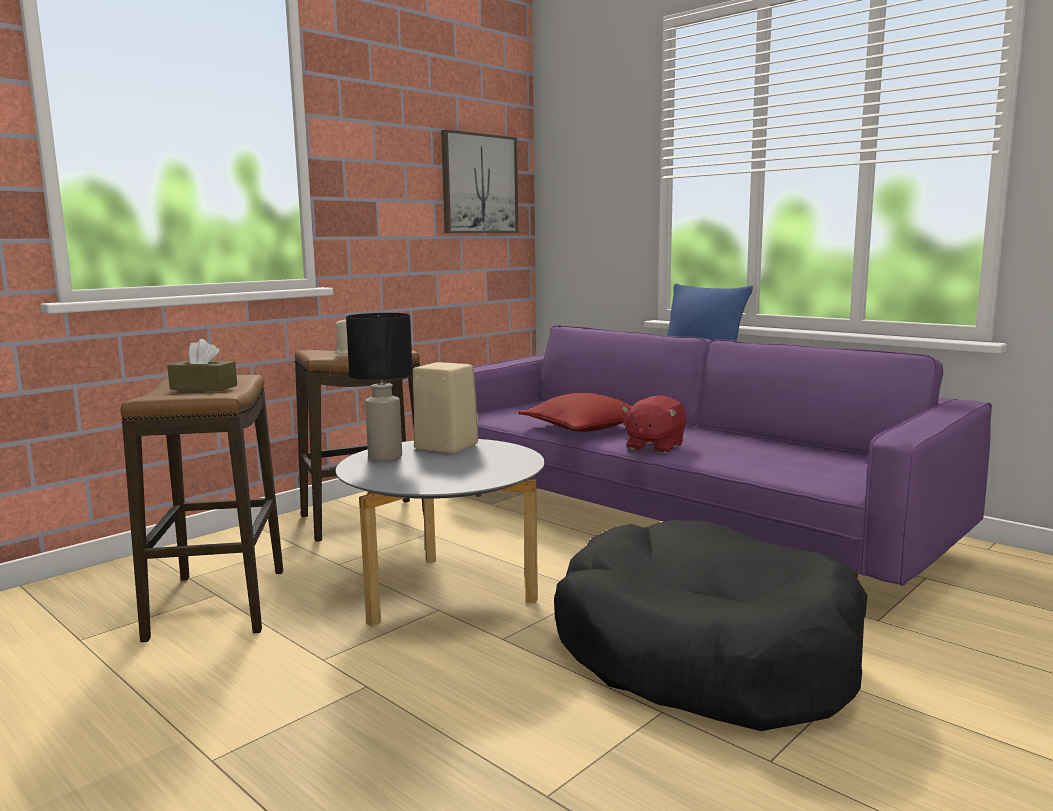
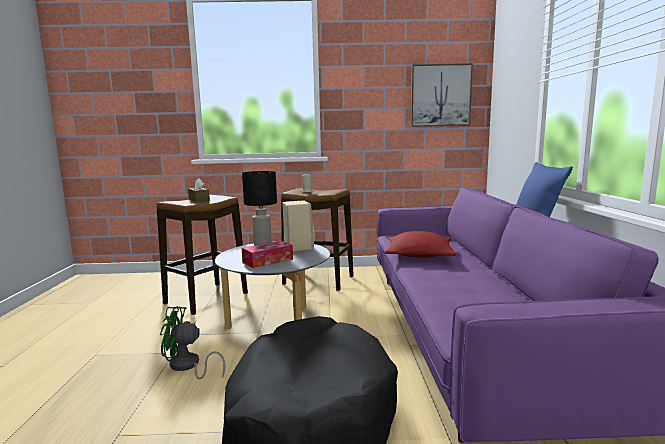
camera: 45 degrees right, 0 degrees up
red plush toy [621,395,686,454] -> none
none -> green fan [160,306,226,379]
none -> tissue box [242,241,293,268]

